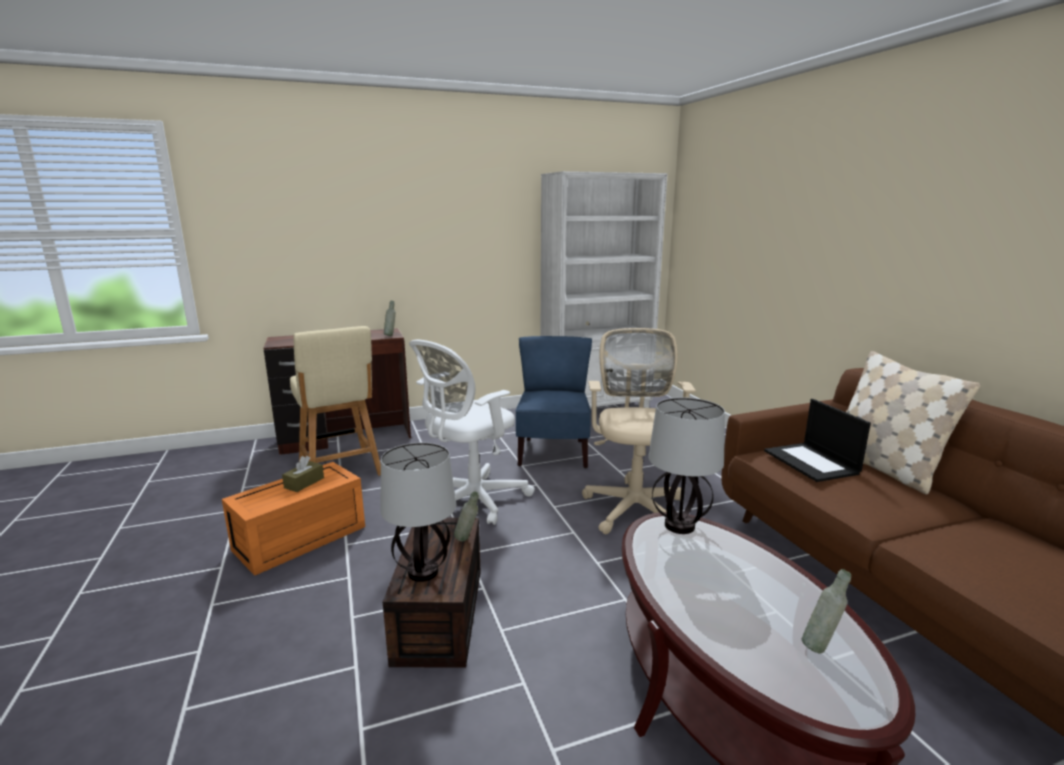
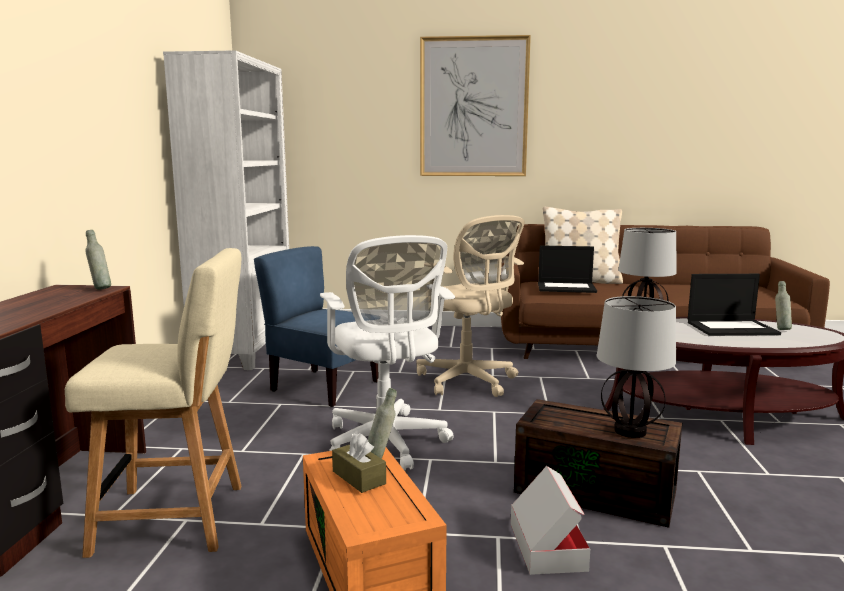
camera: 65 degrees left, 5 degrees down
grey bottle [454,491,479,541] -> grey bottle moved to [368,388,397,459]
beige office chair [582,328,696,534] -> beige office chair turned 150 degrees counterclockwise [416,215,525,397]
none -> picture [420,35,531,176]
none -> cardboard box [511,466,590,575]
none -> laptop [688,274,781,336]

